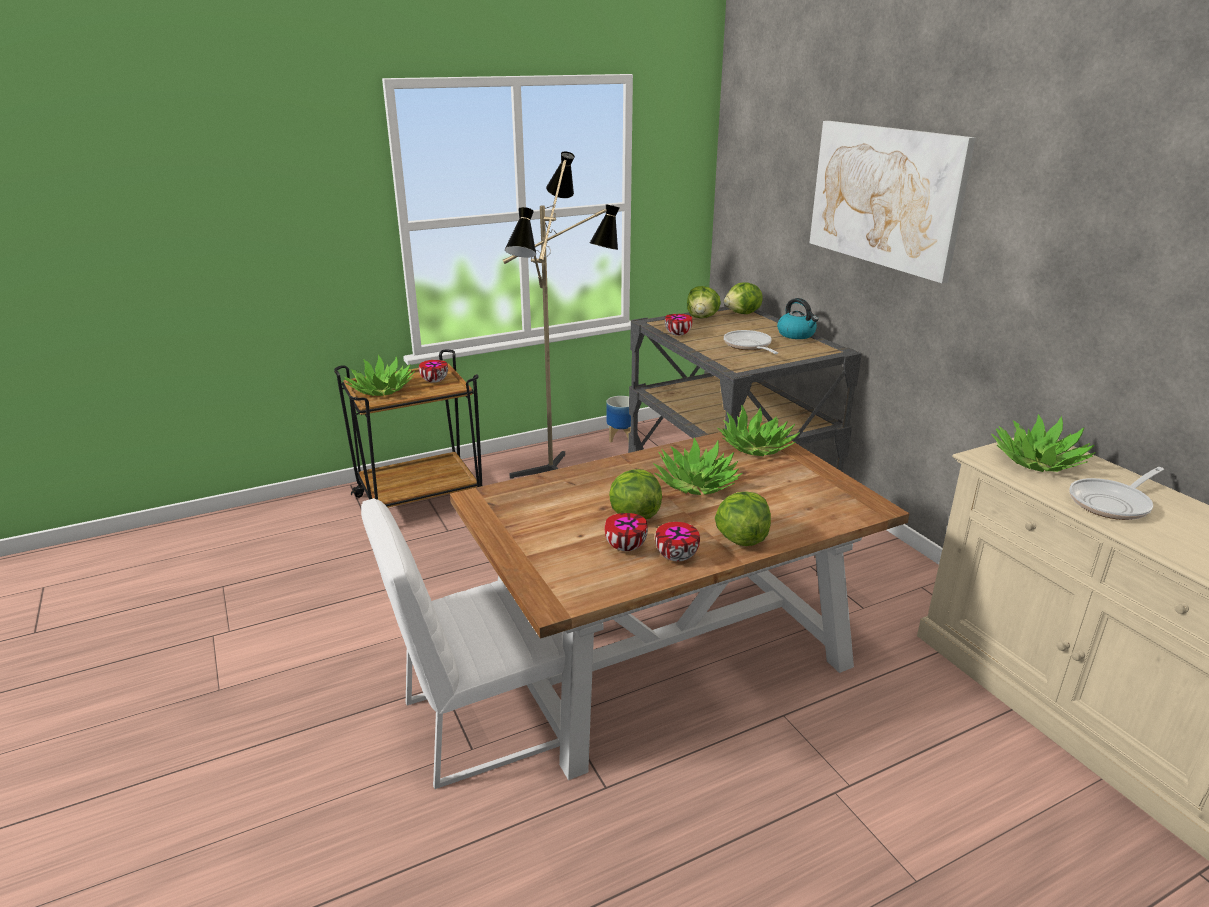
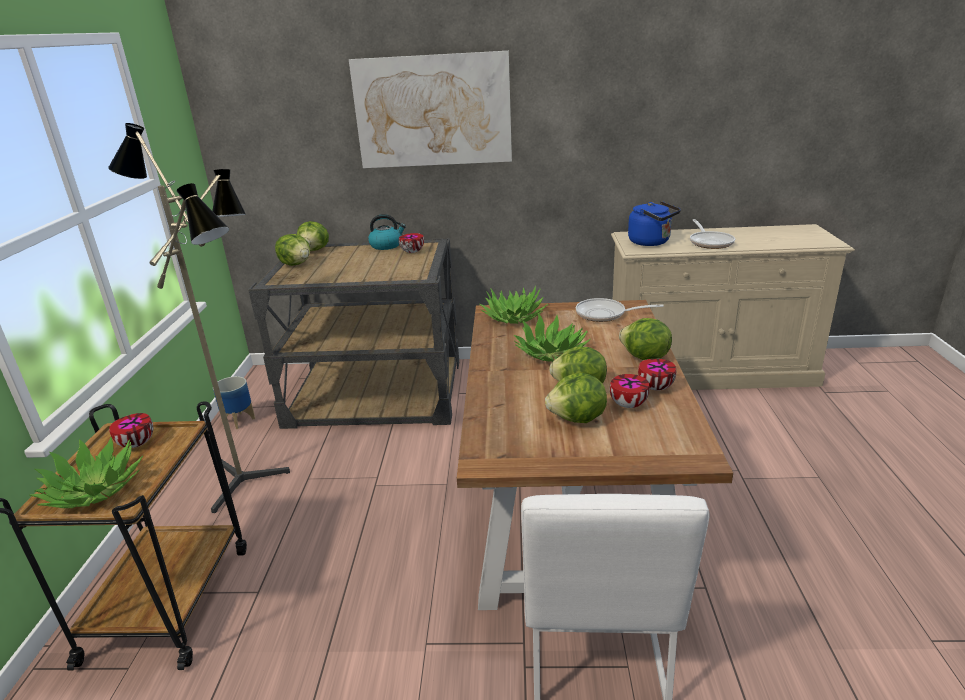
camera: 60 degrees left, 0 degrees up
bowl [665,314,692,336] -> bowl moved to [399,233,424,253]
frying pan [724,330,778,354] -> frying pan moved to [576,298,664,322]
potted plant [991,414,1096,472] -> blue kettle [628,201,681,246]
none -> lettuce [545,373,607,423]

